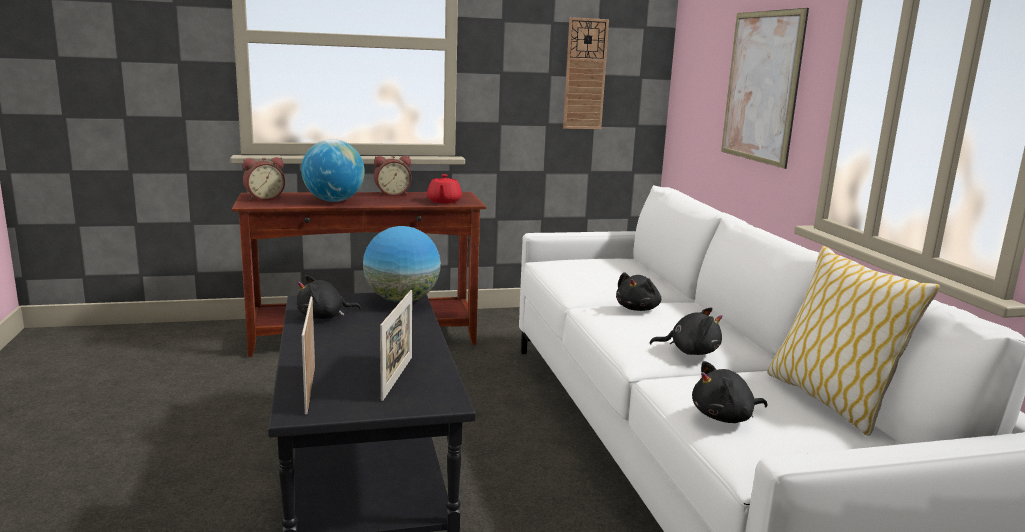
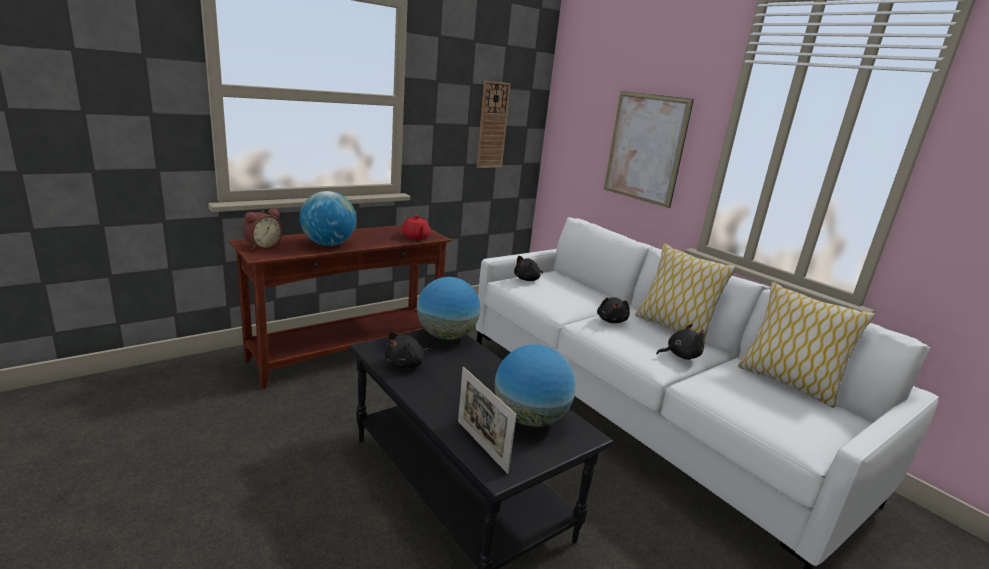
camera: 25 degrees left, 5 degrees up
alarm clock [374,156,412,196] -> none
picture frame [380,290,412,401] -> globe [495,344,576,427]
black plush toy [692,361,768,423] -> black plush toy moved to [514,256,543,281]
none -> pillow [635,243,736,343]

